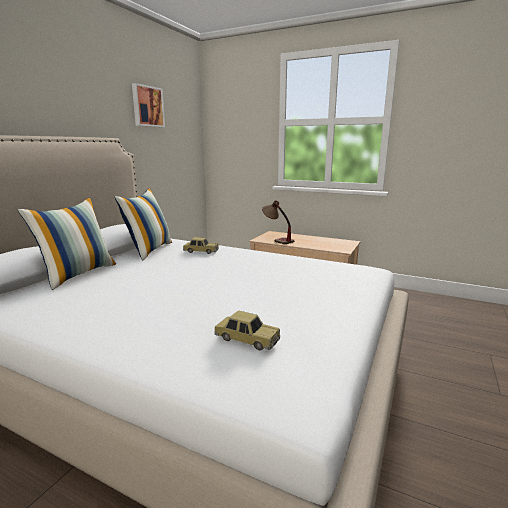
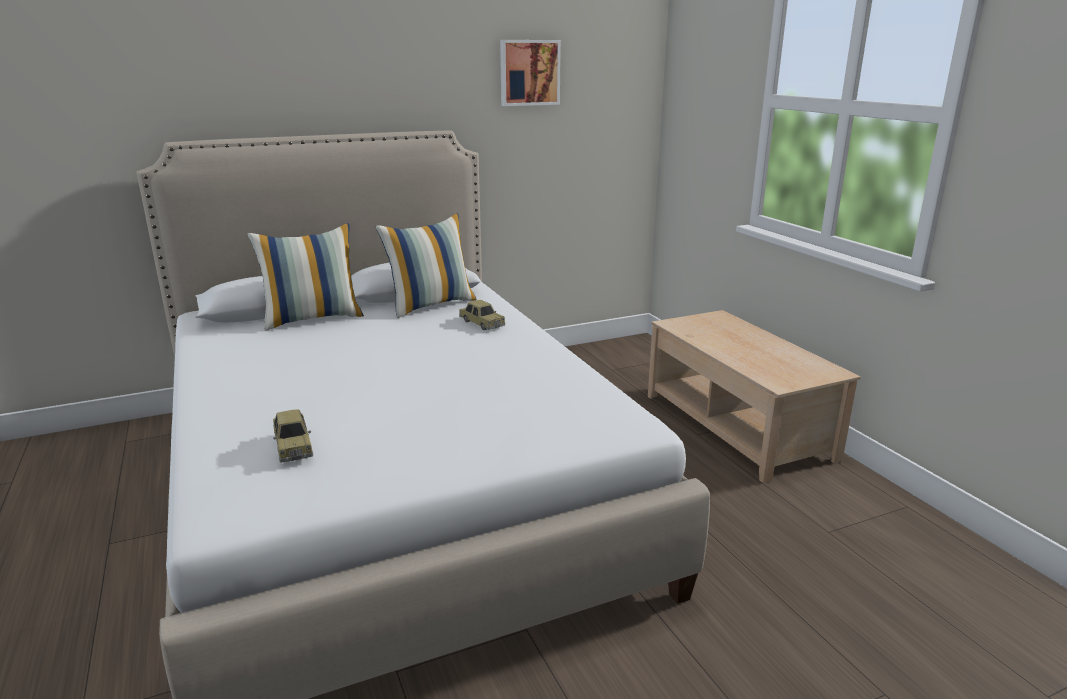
camera: 40 degrees right, 5 degrees up
table lamp [262,200,294,244] -> none

